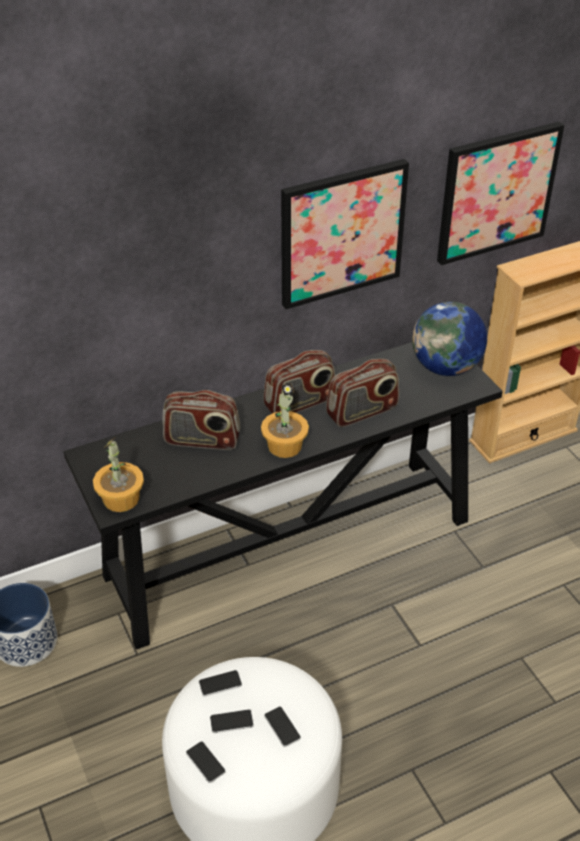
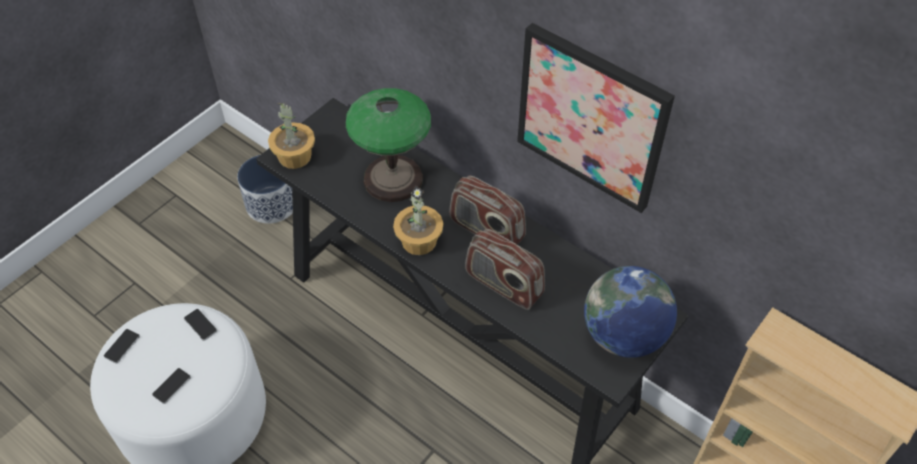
camera: 65 degrees right, 10 degrees up
radio [162,390,240,450] -> table lamp [346,88,431,202]
phone [210,709,254,733] -> none
picture [437,122,564,265] -> none

